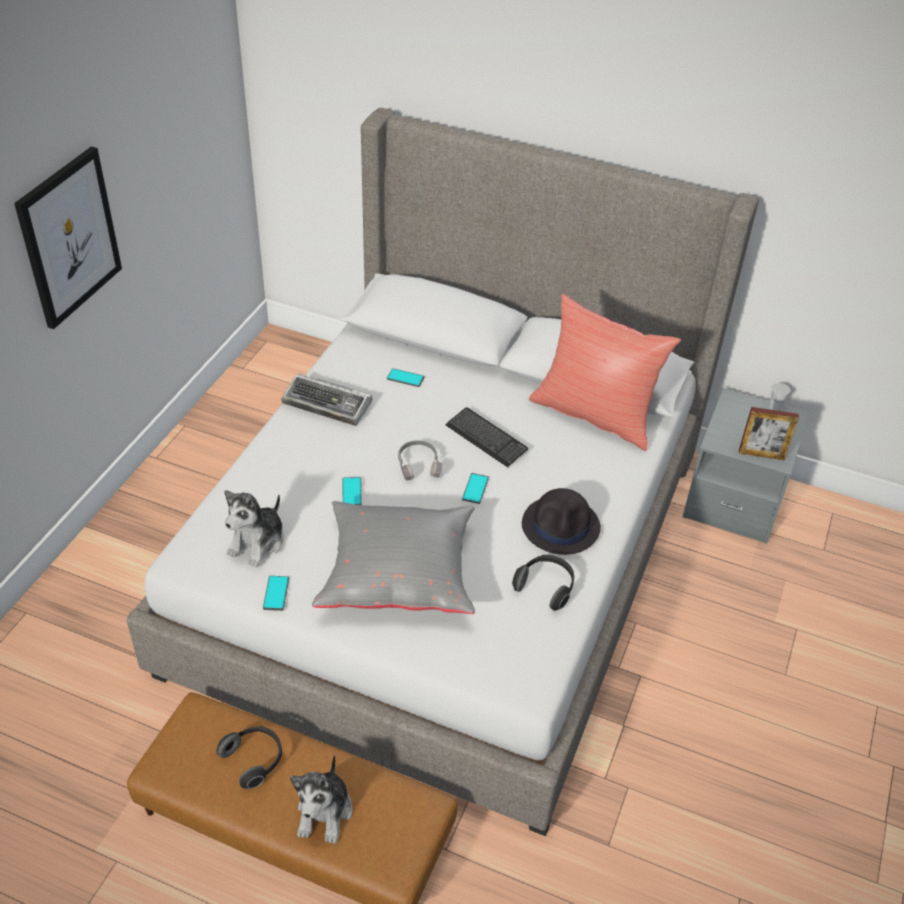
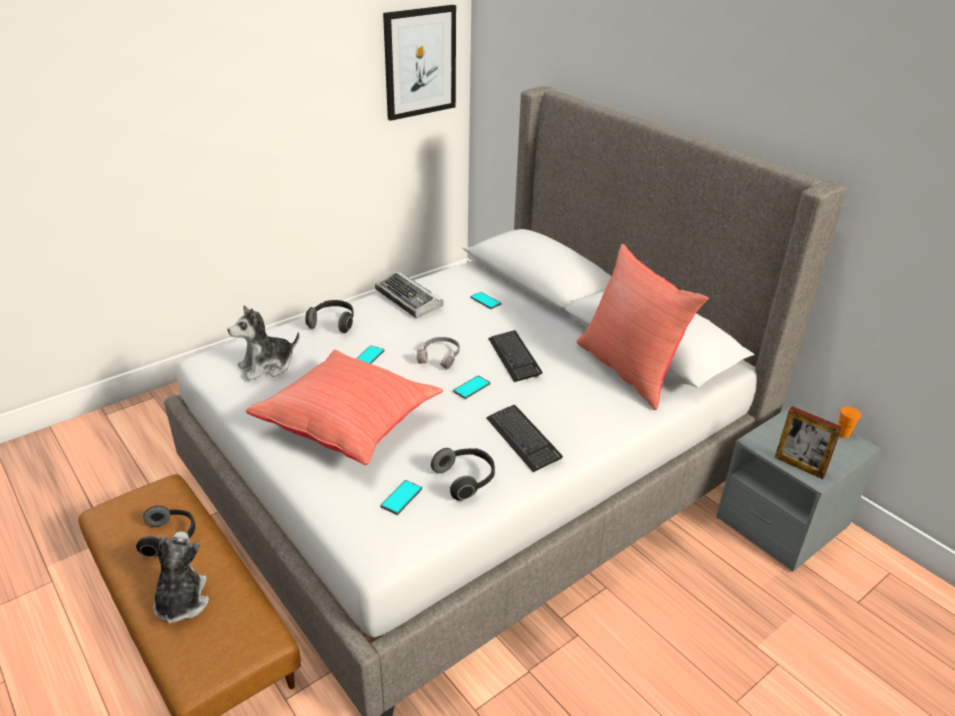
camera: 30 degrees right, 10 degrees down
picture [14,146,122,329] -> picture moved to [383,5,456,121]
phone [263,576,289,611] -> phone moved to [380,480,422,515]
plush toy [290,755,352,844] -> plush toy turned 135 degrees clockwise [154,531,209,624]
grey pillow [312,501,475,614] -> red pillow [246,350,443,465]
black hat [522,488,601,555] -> keyboard [487,405,563,472]
white cup [769,383,791,411] -> orange cup [838,407,861,438]
none -> headphones [305,300,354,333]

